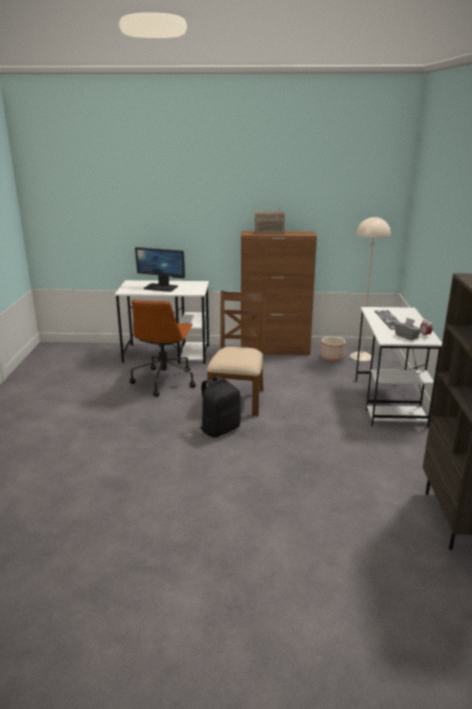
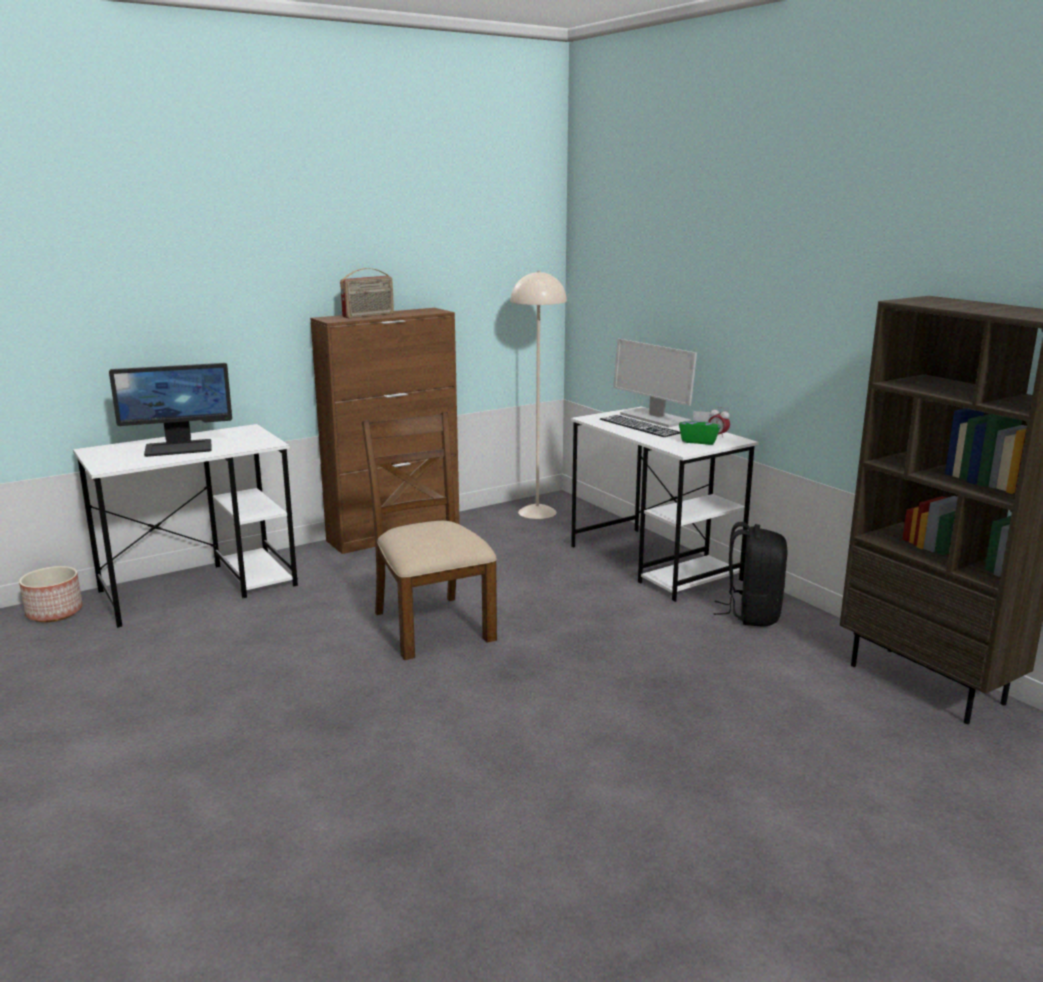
camera: 35 degrees left, 5 degrees down
brown office chair [129,300,196,397] -> none
black backpack [199,375,241,438] -> black backpack moved to [713,522,788,627]
planter [321,337,345,361] -> planter moved to [19,566,82,622]
grey tissue box [394,318,422,340] -> green tissue box [679,411,721,445]
none -> monitor [613,339,697,427]

